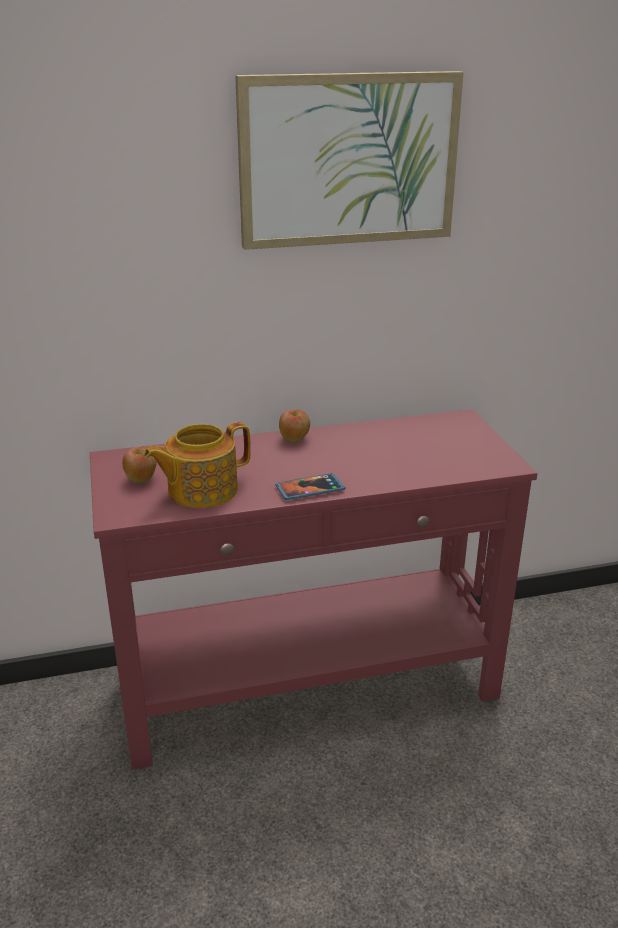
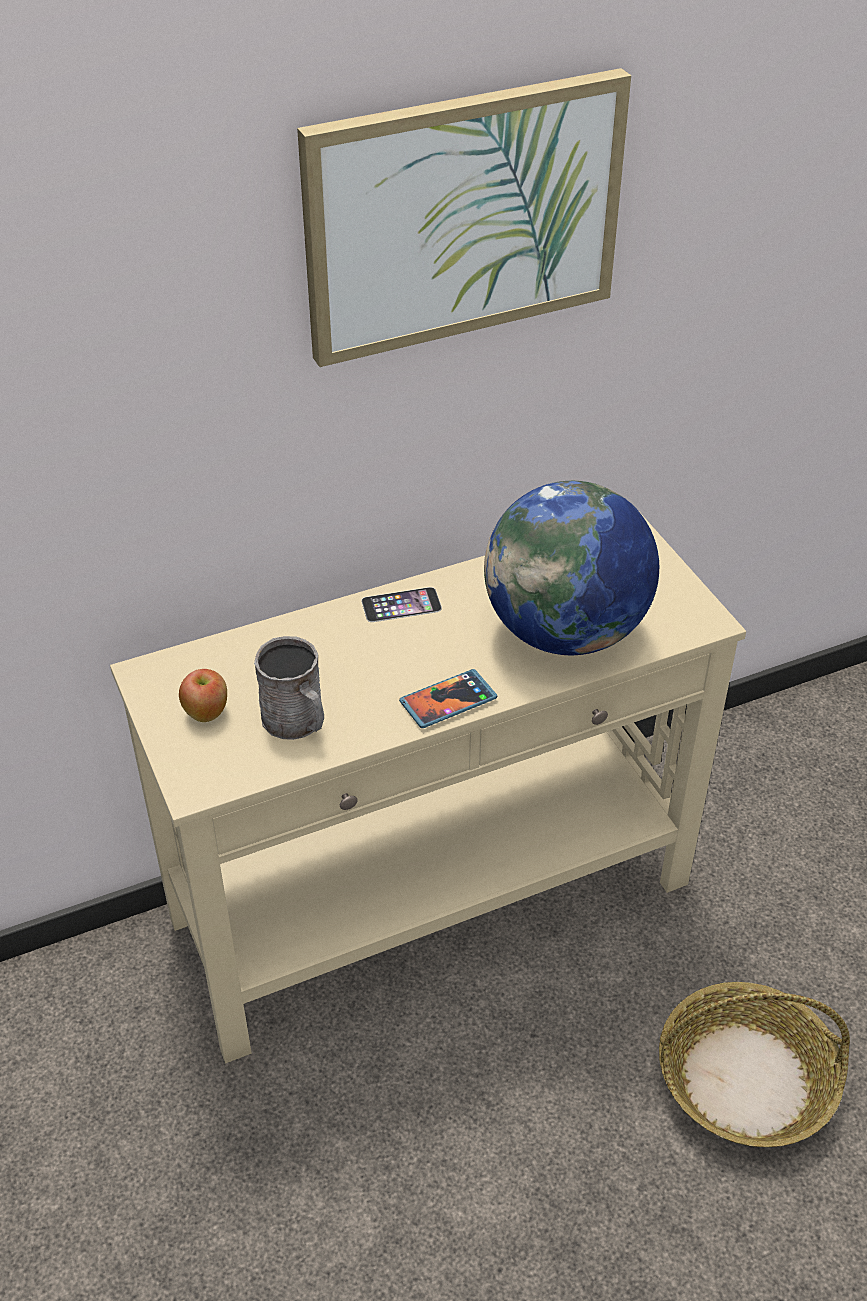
camera: 10 degrees left, 15 degrees up
red console table [90,409,537,770] -> beige console table [110,514,746,1063]
teapot [144,422,251,508] -> grey mug [254,636,324,740]
apple [279,409,310,443] -> phone [362,587,442,622]
none -> globe [484,481,659,655]
none -> basket [659,982,850,1147]

